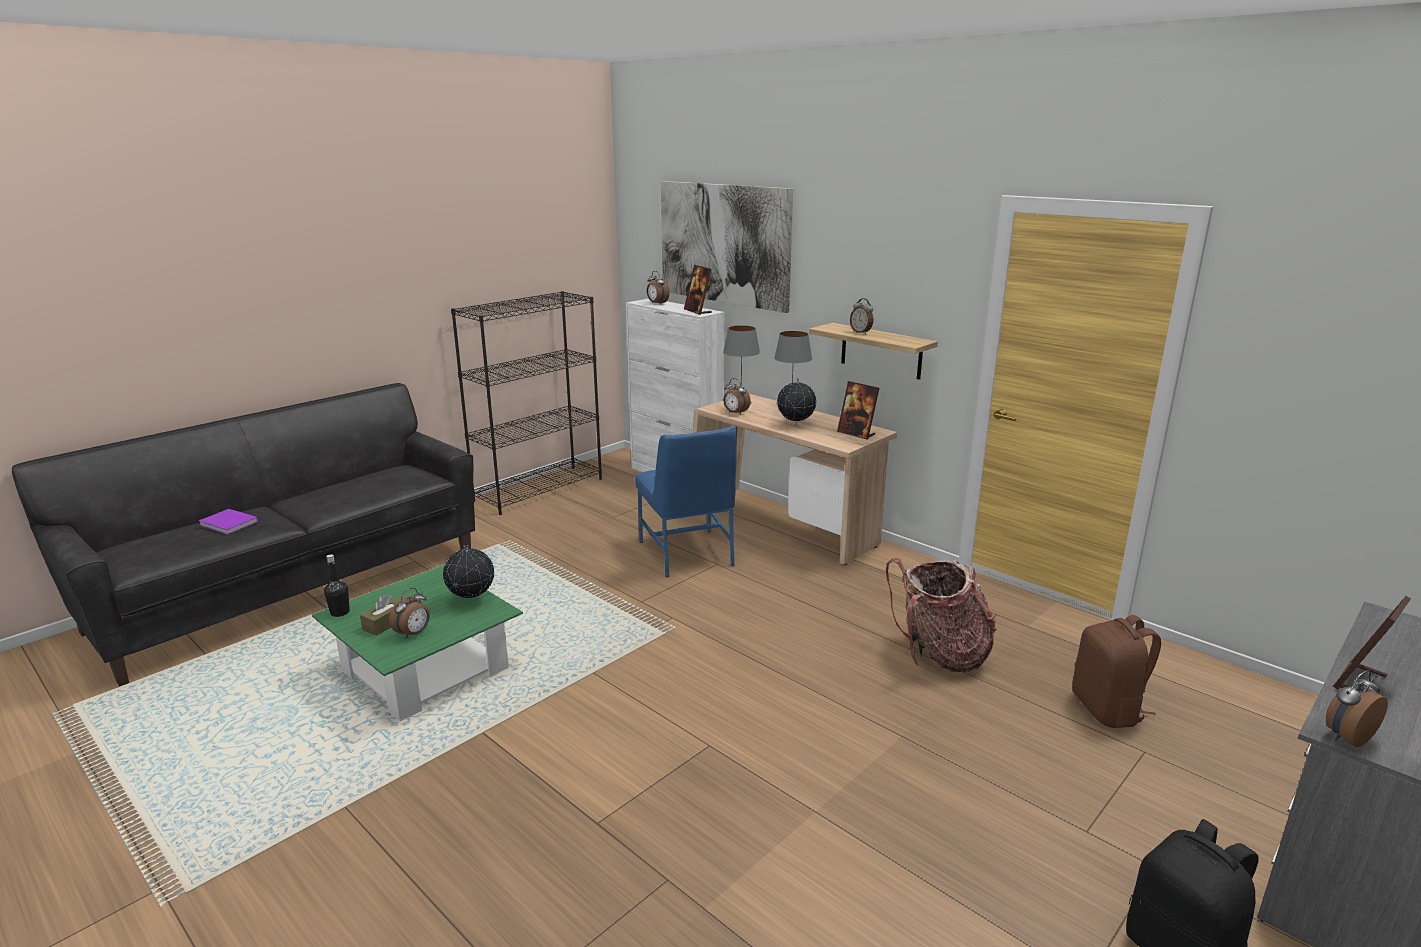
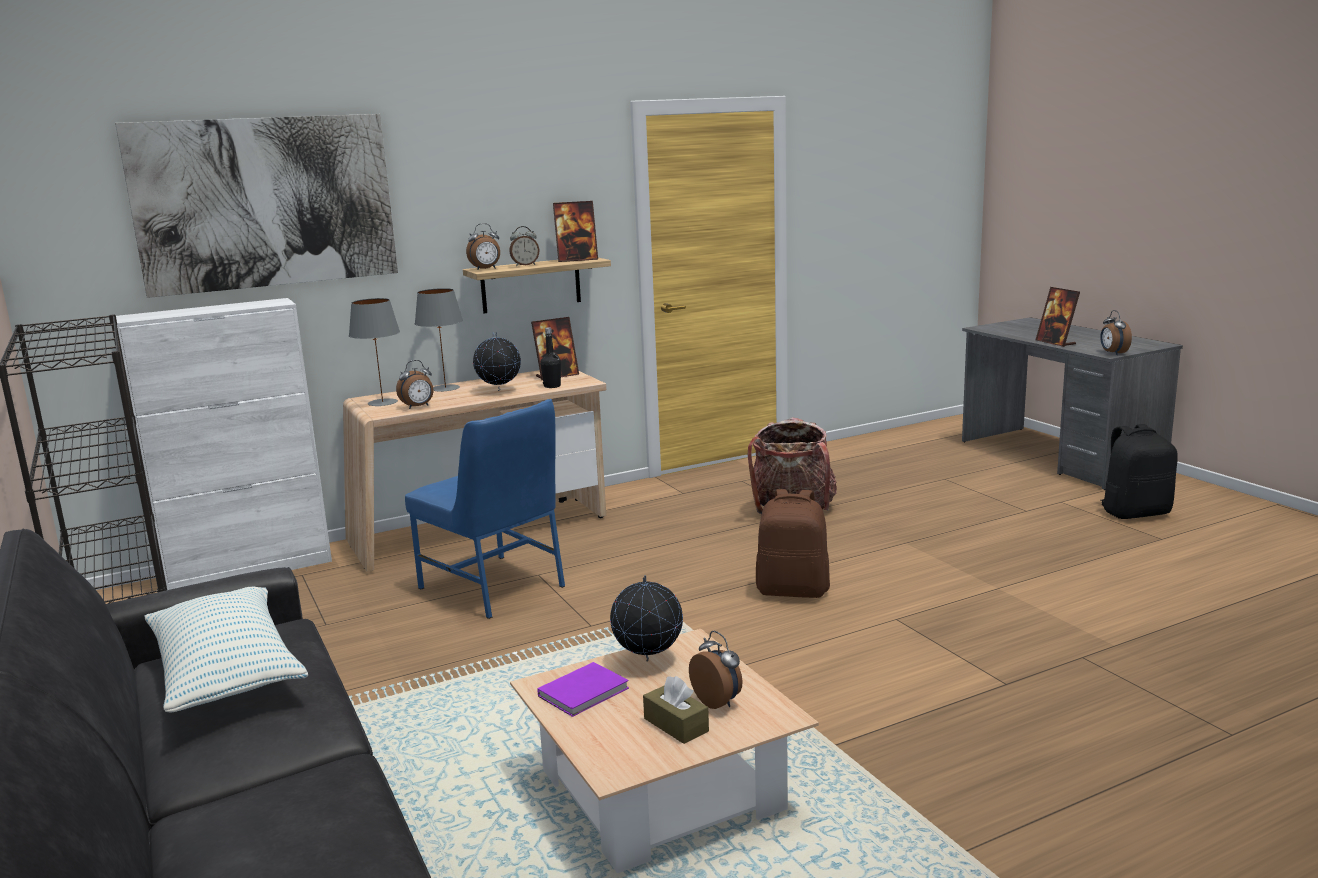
camera: 70 degrees left, 5 degrees down
purple book [199,509,258,535] -> purple book moved to [537,662,629,717]
green coffee table [312,564,523,721] -> beige coffee table [510,629,819,873]
black bottle [324,554,350,617] -> black bottle moved to [540,327,561,388]
blue chair [635,426,737,577] -> blue chair turned 45 degrees clockwise [405,399,565,619]
alarm clock [647,271,670,305] -> alarm clock moved to [466,223,500,270]
picture frame [684,265,712,315] -> picture frame moved to [553,201,598,262]
brown backpack [1072,615,1161,728] -> brown backpack moved to [756,489,830,598]
none -> pillow [144,587,308,713]

